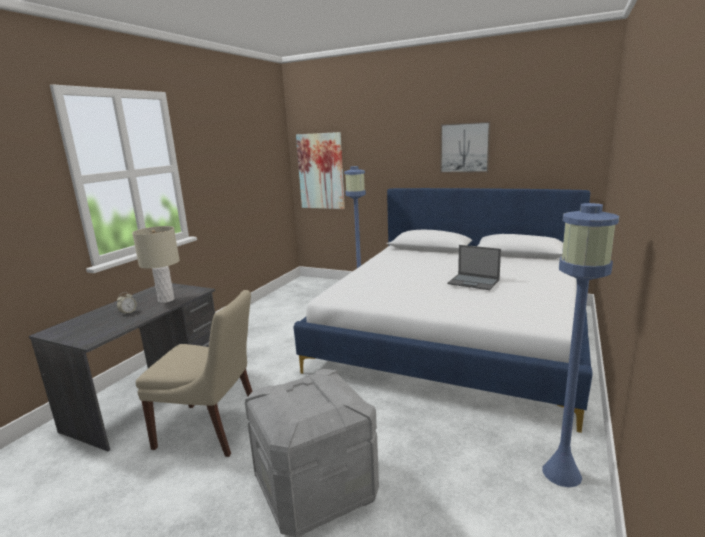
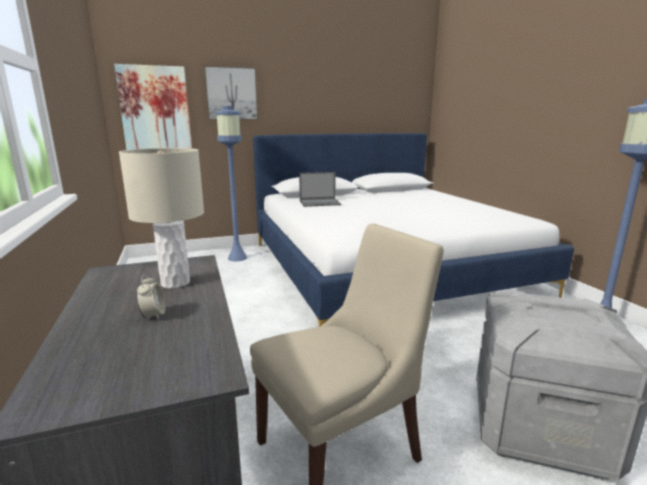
camera: 45 degrees left, 0 degrees up
picture [440,122,491,173] -> picture moved to [204,65,258,120]
laptop [447,245,501,290] -> laptop moved to [299,172,341,207]

